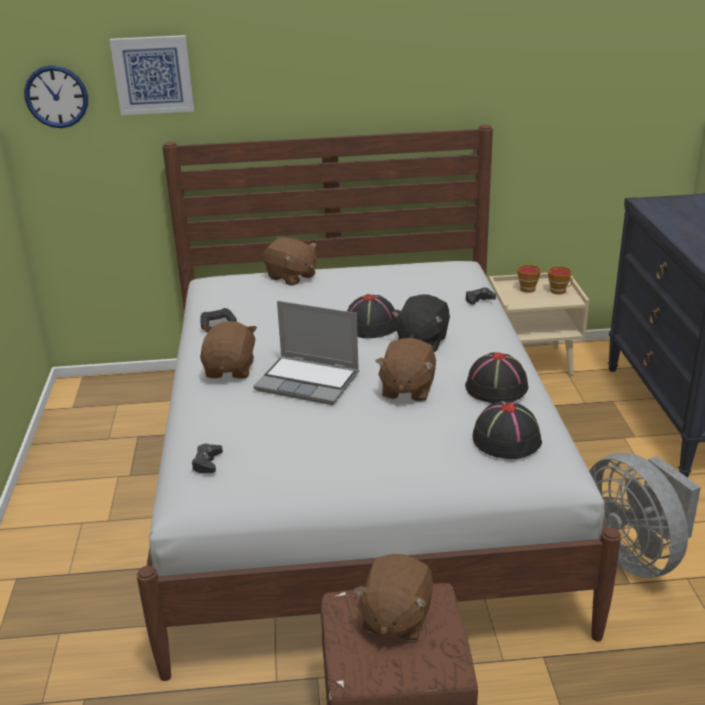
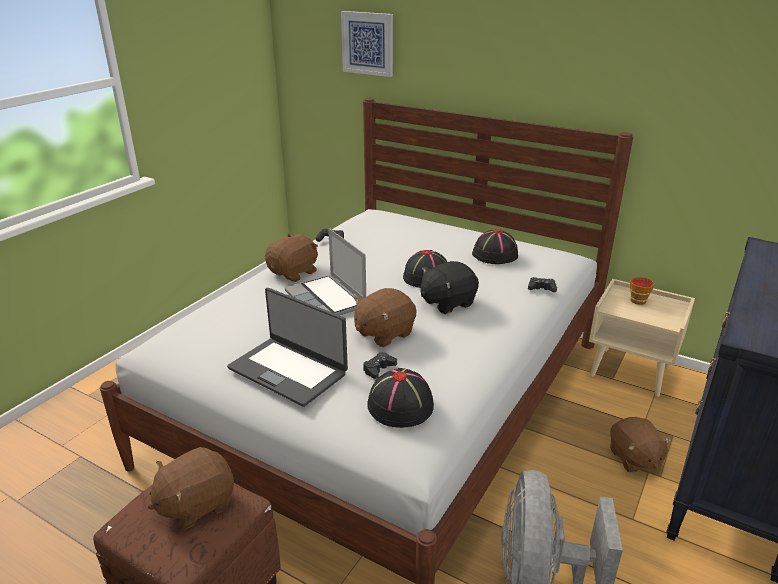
camera: 35 degrees right, 0 degrees up
wall clock [24,65,88,128] -> none
black game controller [192,444,223,473] -> black game controller moved to [363,352,397,379]
brown plush toy [263,237,317,286] -> brown plush toy moved to [610,417,672,473]
black hat [465,352,528,403] -> black hat moved to [472,229,518,264]
cup [548,266,573,295] -> none
none -> laptop [227,288,348,407]

